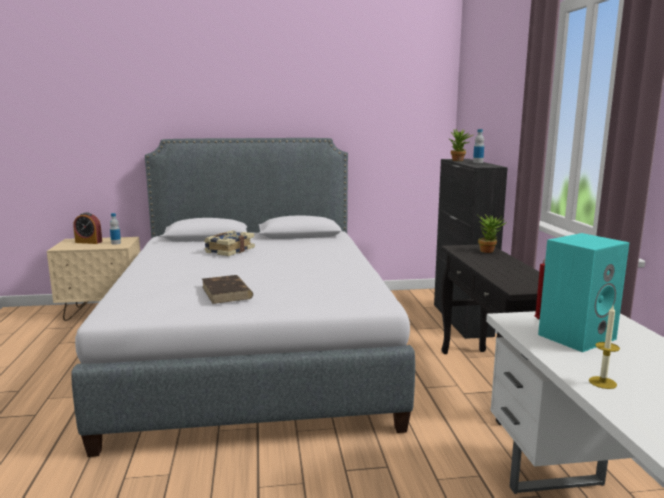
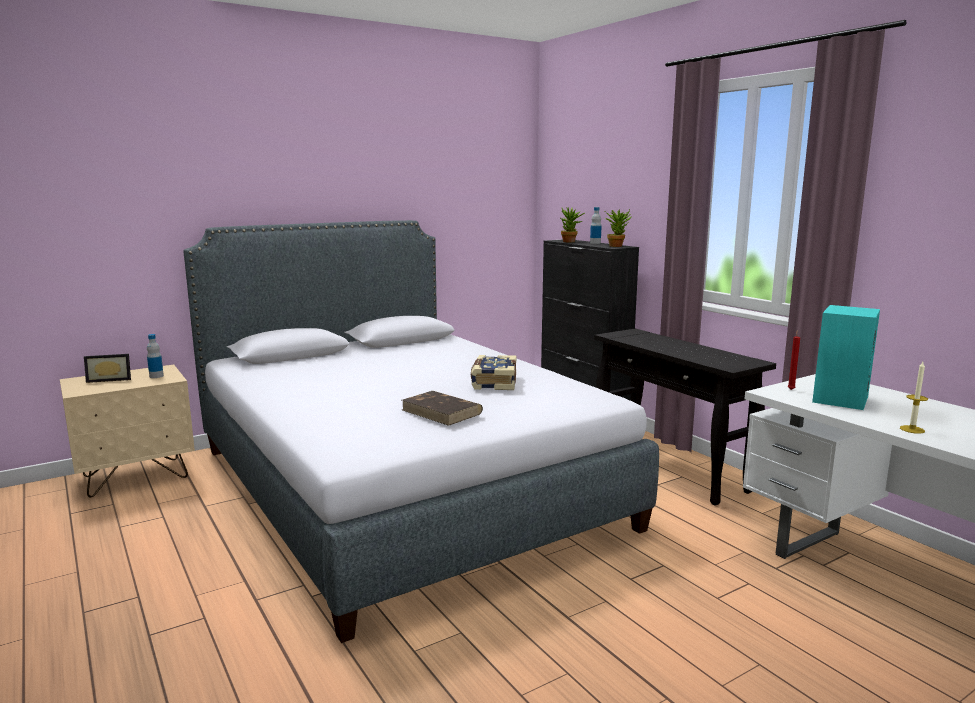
camera: 25 degrees left, 0 degrees up
alarm clock [73,212,102,244] -> picture frame [84,354,131,383]
book [204,230,255,256] -> book moved to [471,355,517,390]
potted plant [478,214,507,253] -> potted plant moved to [605,209,632,247]

